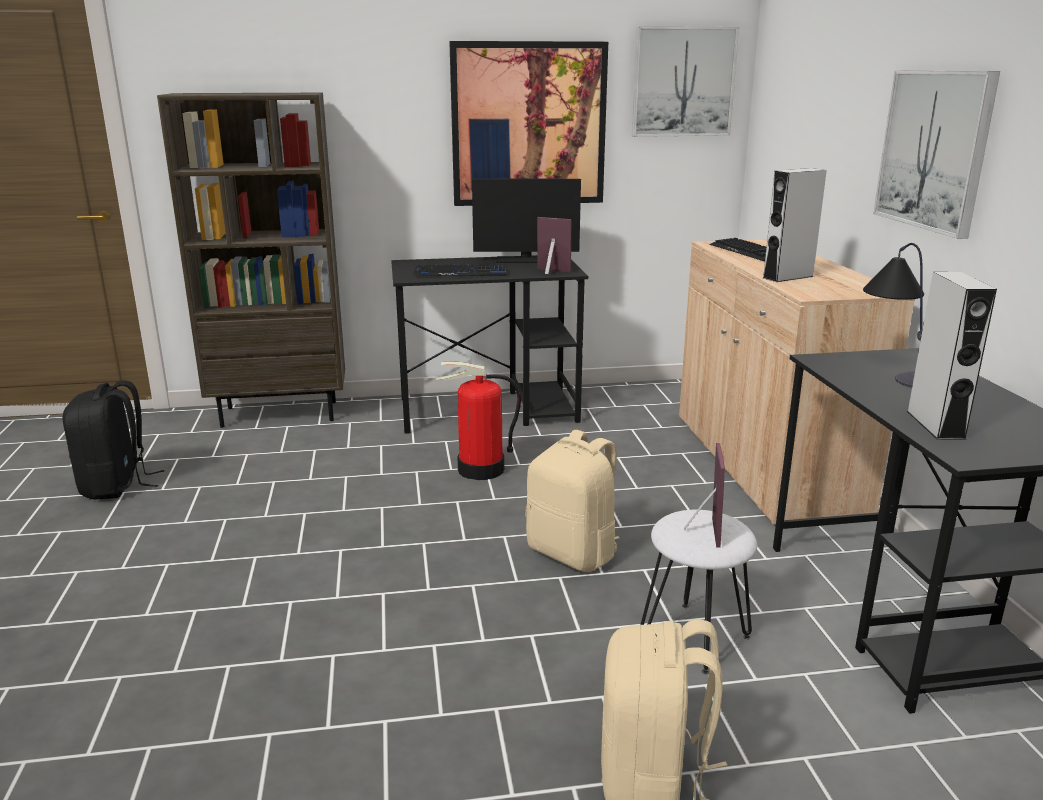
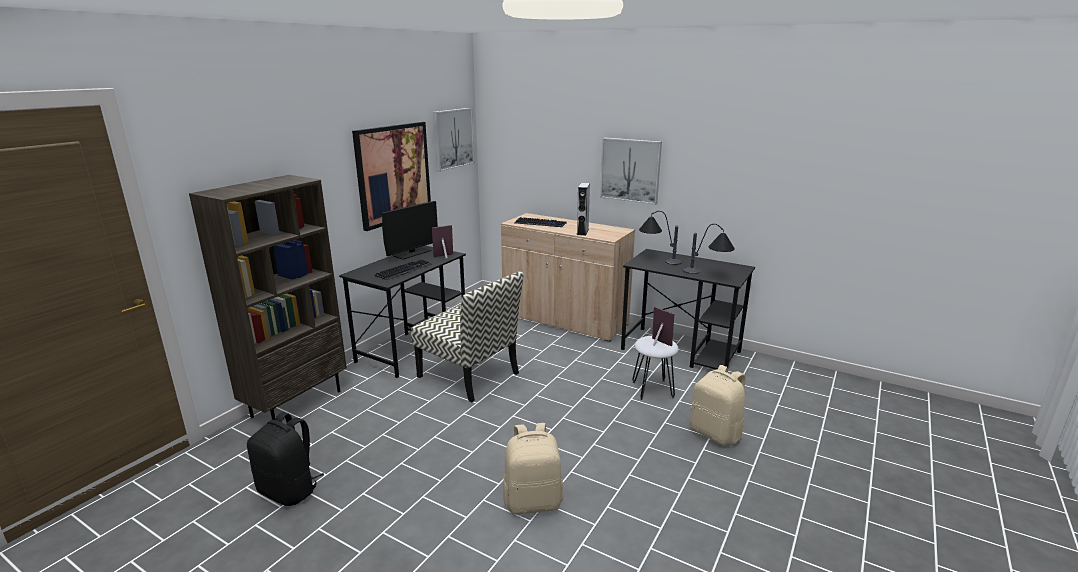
camera: 50 degrees left, 0 degrees up
fire extinguisher [436,361,521,480] -> chair [411,271,523,403]
beige backpack [525,430,620,572] -> beige backpack moved to [503,423,564,515]
grey speaker [907,272,997,440] -> table lamp [683,224,735,274]

